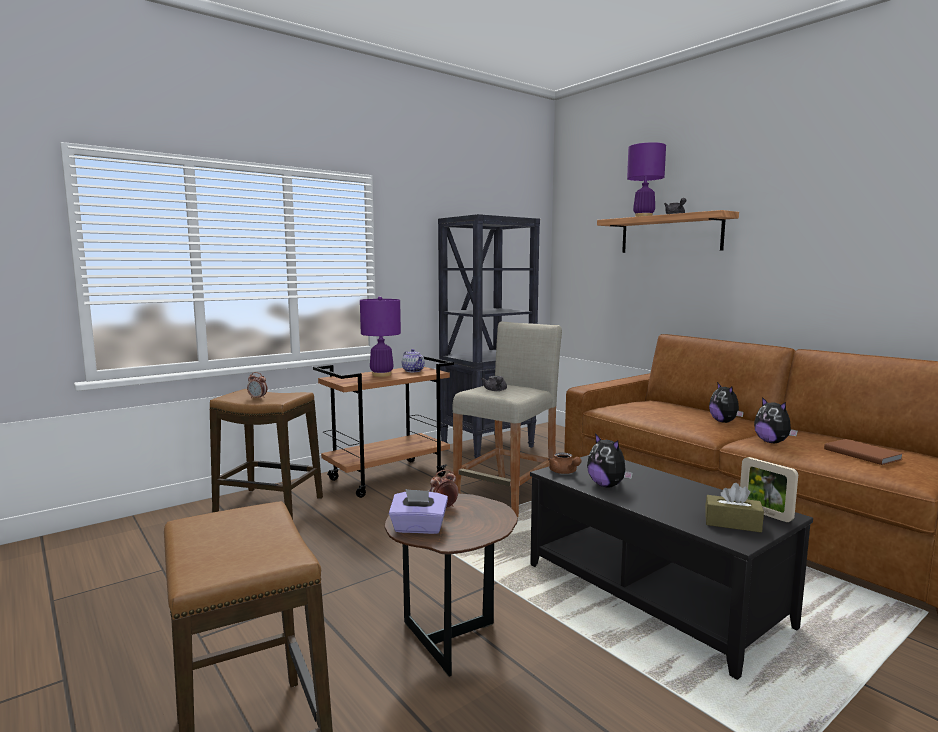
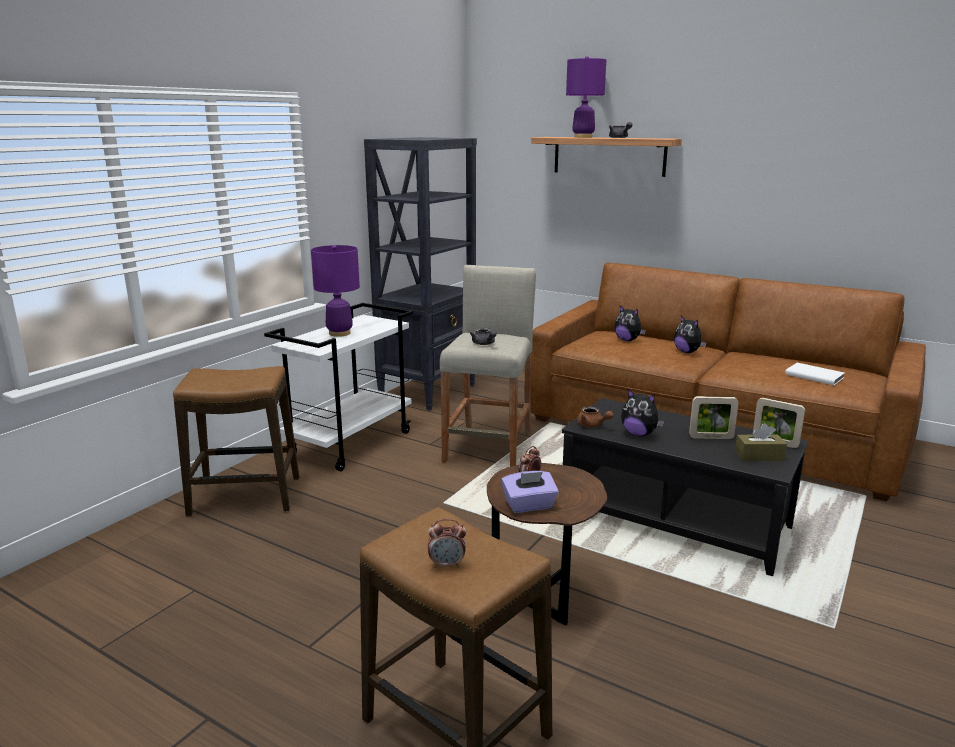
camera: 20 degrees left, 10 degrees up
alarm clock [247,372,267,398] -> alarm clock moved to [428,519,466,568]
brown cart [313,356,454,498] -> white cart [264,303,413,471]
teapot [402,349,425,372] -> none
plush toy [754,397,798,443] -> plush toy moved to [614,306,646,341]
brown book [824,439,904,465] -> white book [785,363,844,385]
none -> picture frame [689,396,739,439]

